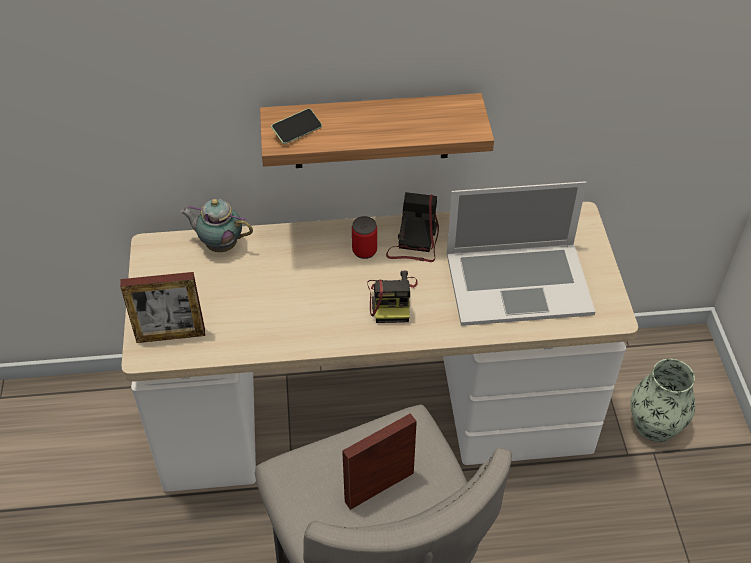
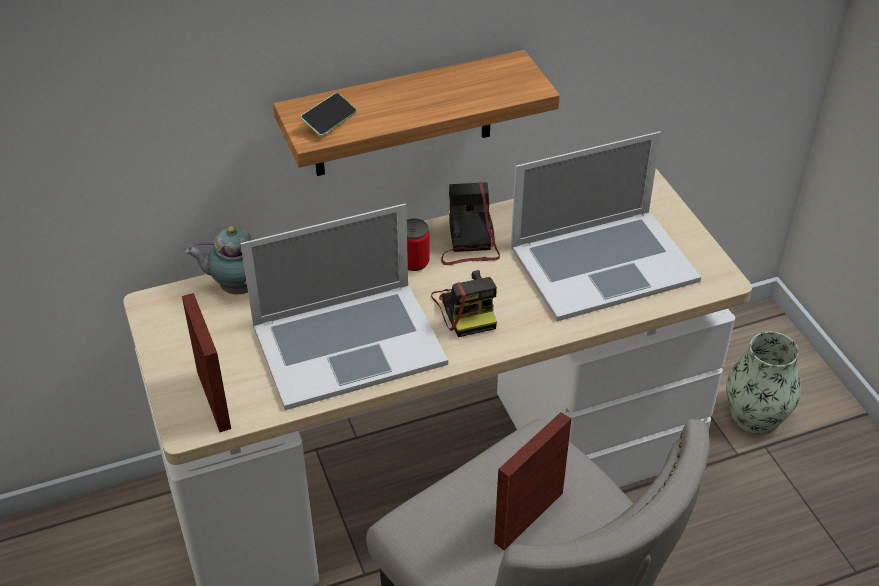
camera: 15 degrees left, 5 degrees down
picture frame [120,272,205,343] -> picture frame turned 90 degrees counterclockwise [182,293,231,432]
none -> laptop [241,203,448,410]

